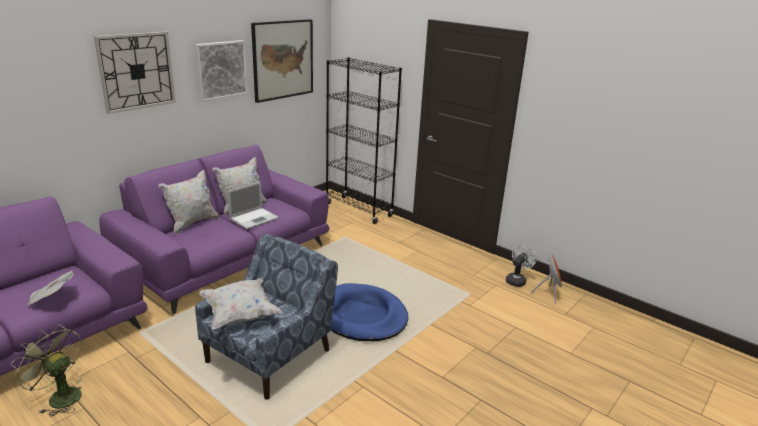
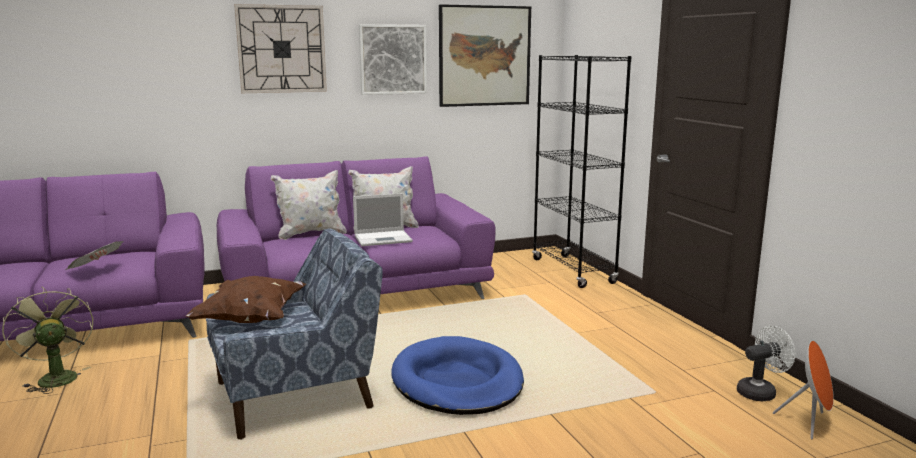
camera: 30 degrees right, 10 degrees down
white pillow [199,278,283,330] -> brown pillow [186,276,306,323]

